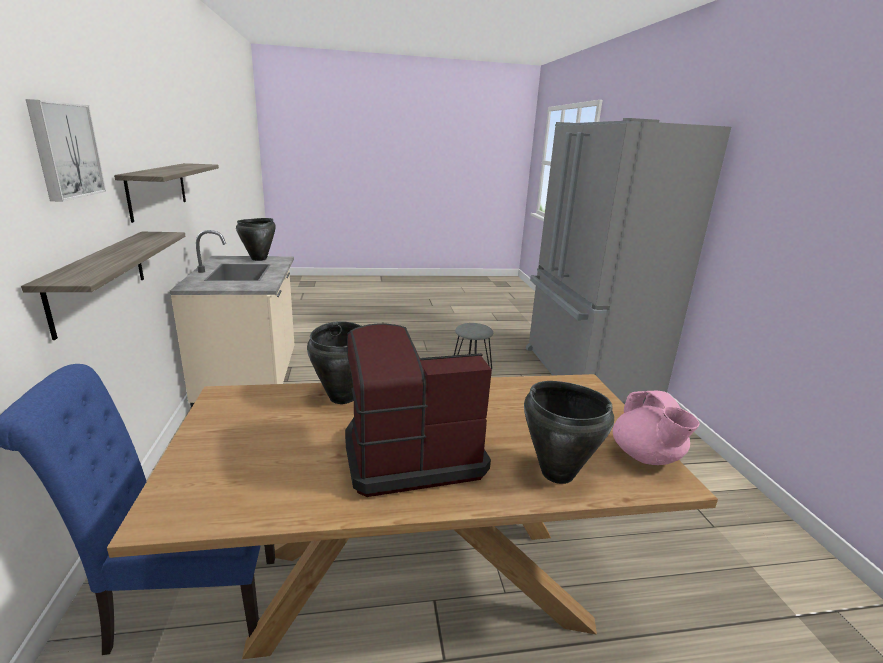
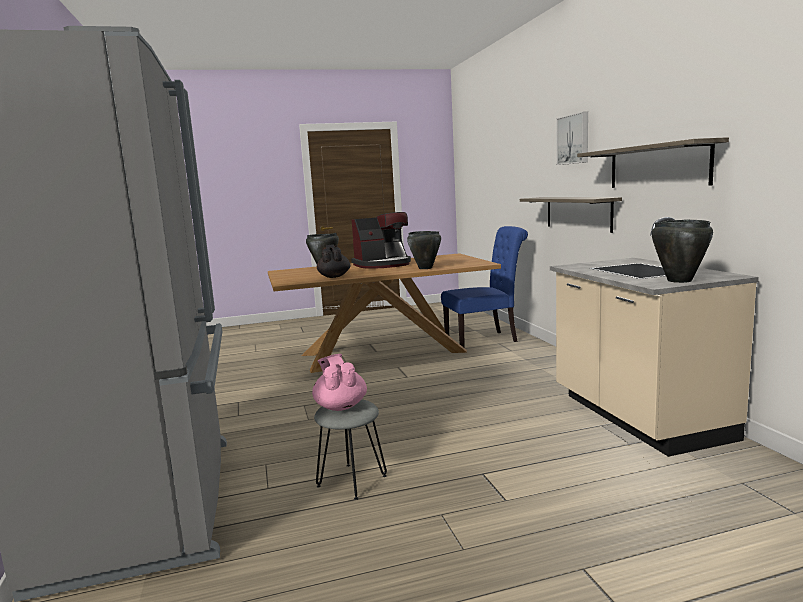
camera: 175 degrees right, 10 degrees down
pink teapot [613,391,700,465] -> pink teapot moved to [312,354,367,411]
none -> black teapot [317,244,350,278]

